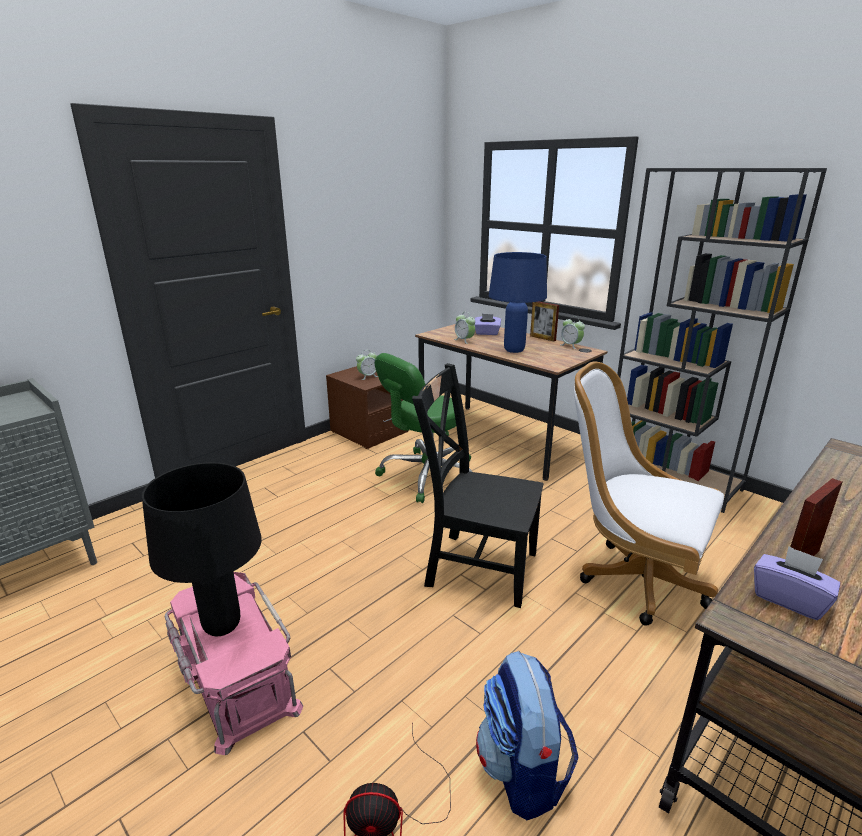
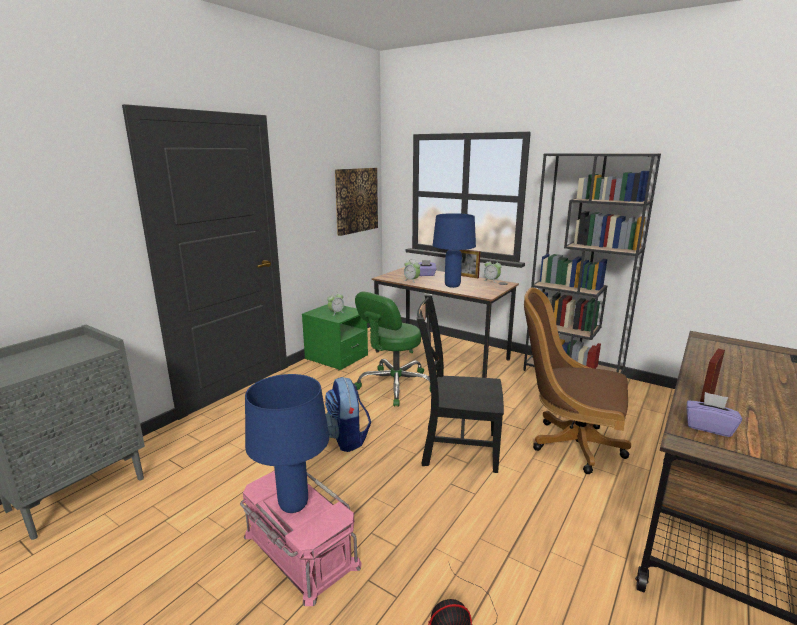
camera: 10 degrees left, 5 degrees down
black table lamp [142,462,262,636] -> blue table lamp [245,374,329,513]
brown nightstand [326,366,408,449] -> green nightstand [302,304,368,370]
backpack [476,651,579,820] -> backpack moved to [325,377,371,452]
white office chair [574,361,724,626] -> brown office chair [524,288,631,474]
none -> picture [335,168,378,236]

